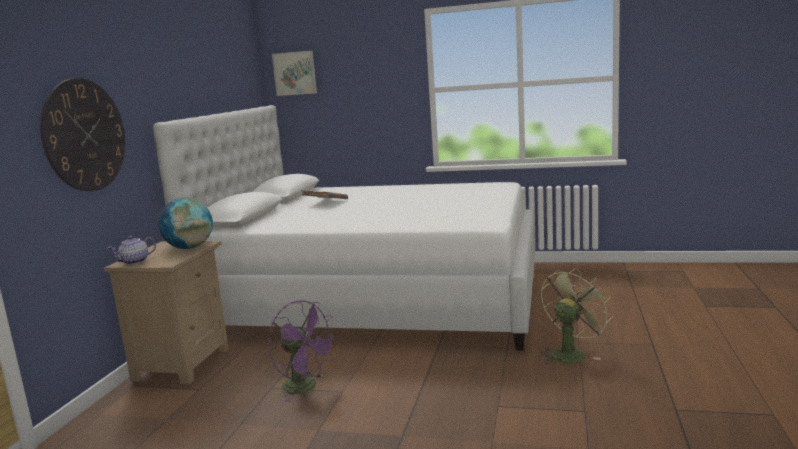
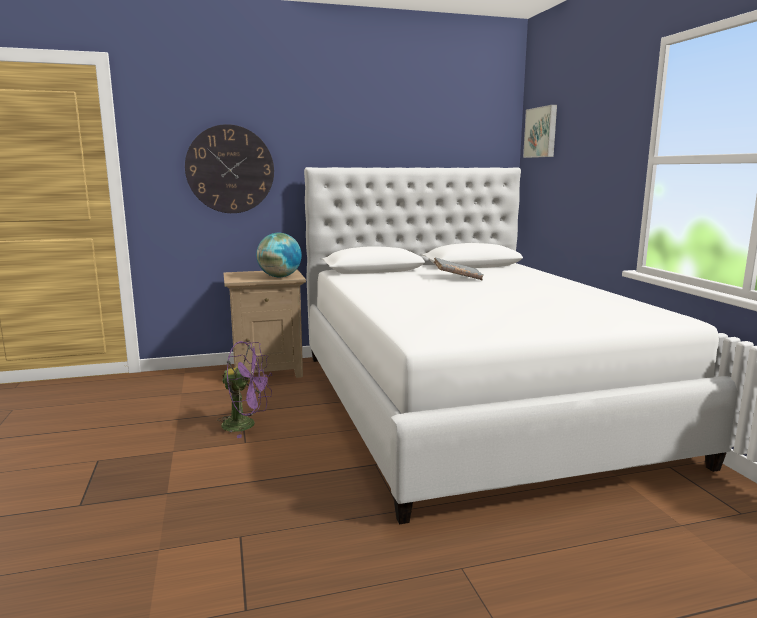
camera: 60 degrees right, 0 degrees up
teapot [108,236,156,265] -> none
purple fan [269,300,338,402] -> purple fan turned 90 degrees counterclockwise [217,341,272,438]
green fan [540,267,613,363] -> none

